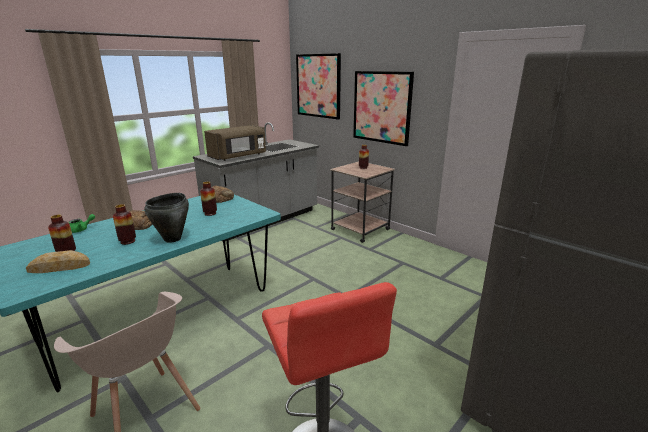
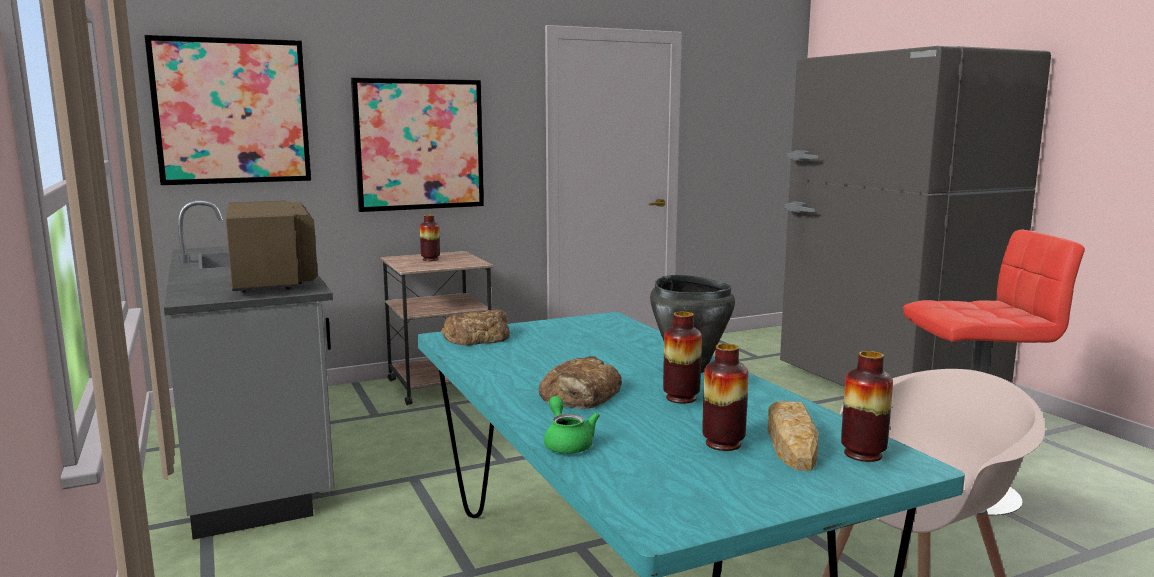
camera: 70 degrees left, 10 degrees down
vase [200,182,217,216] -> vase moved to [841,351,893,462]

